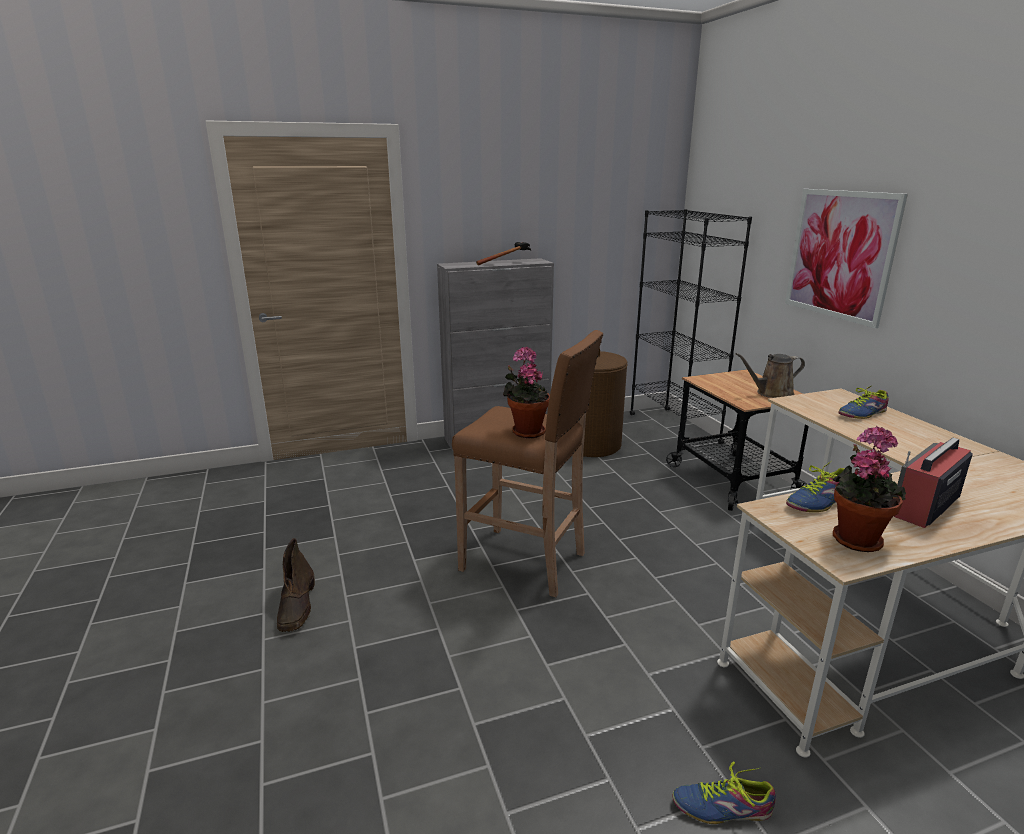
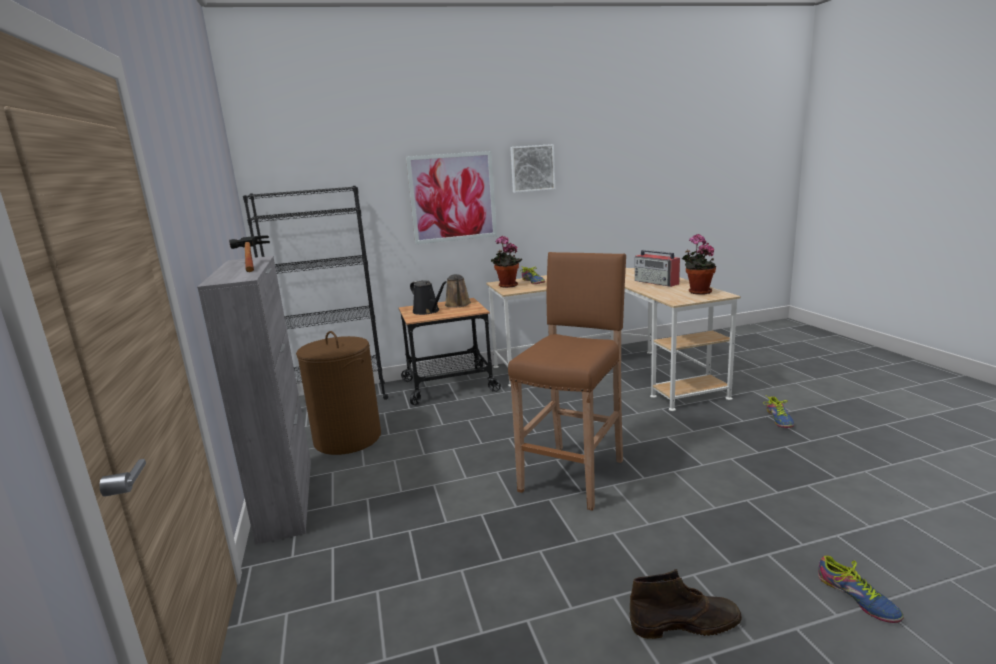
camera: 85 degrees left, 5 degrees down
potted plant [503,347,550,438] -> potted plant moved to [491,236,522,288]
shoe [786,462,845,512] -> shoe moved to [818,556,904,623]
none -> black watering can [410,280,447,315]
none -> picture [510,144,555,193]

